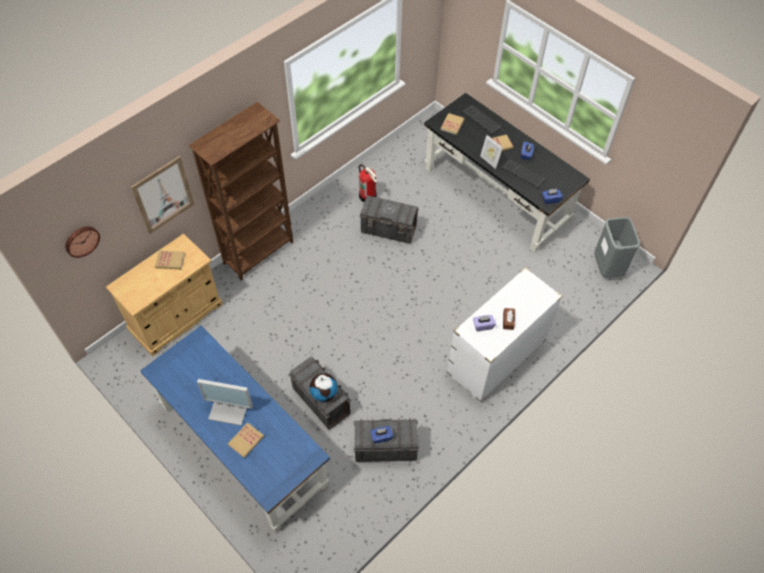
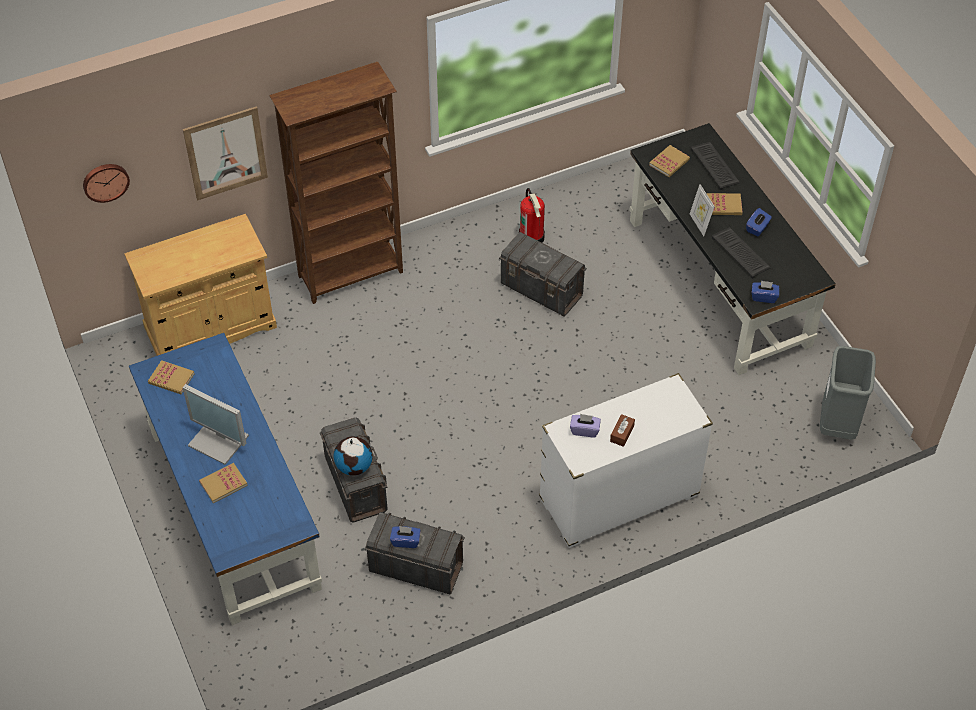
camera: 20 degrees right, 5 degrees down
book [155,250,185,269] -> book moved to [148,360,195,394]

